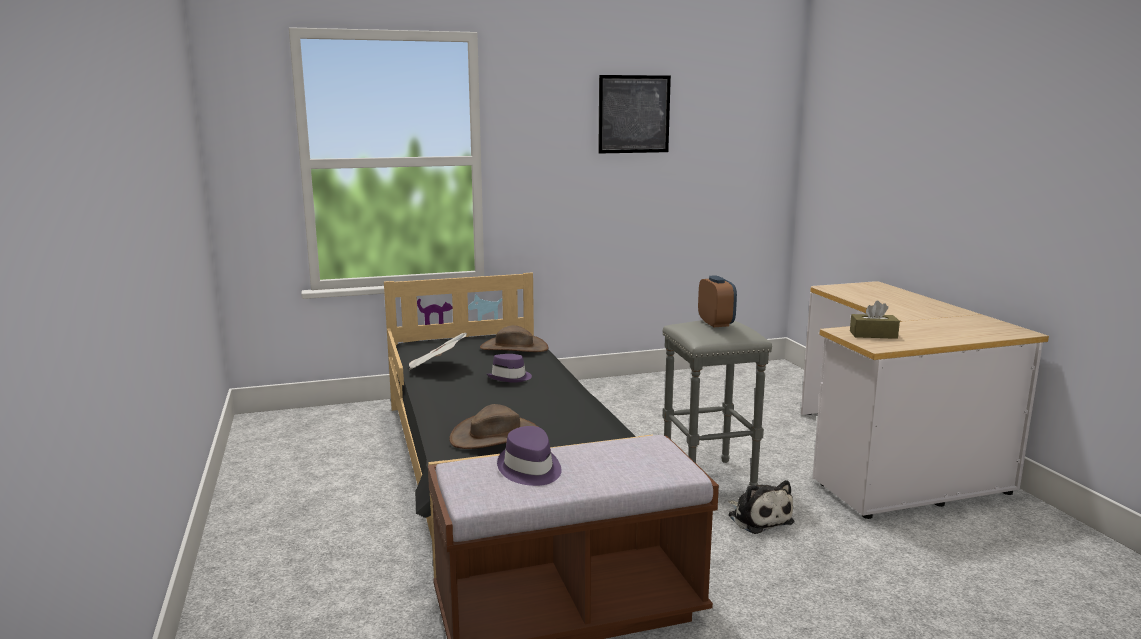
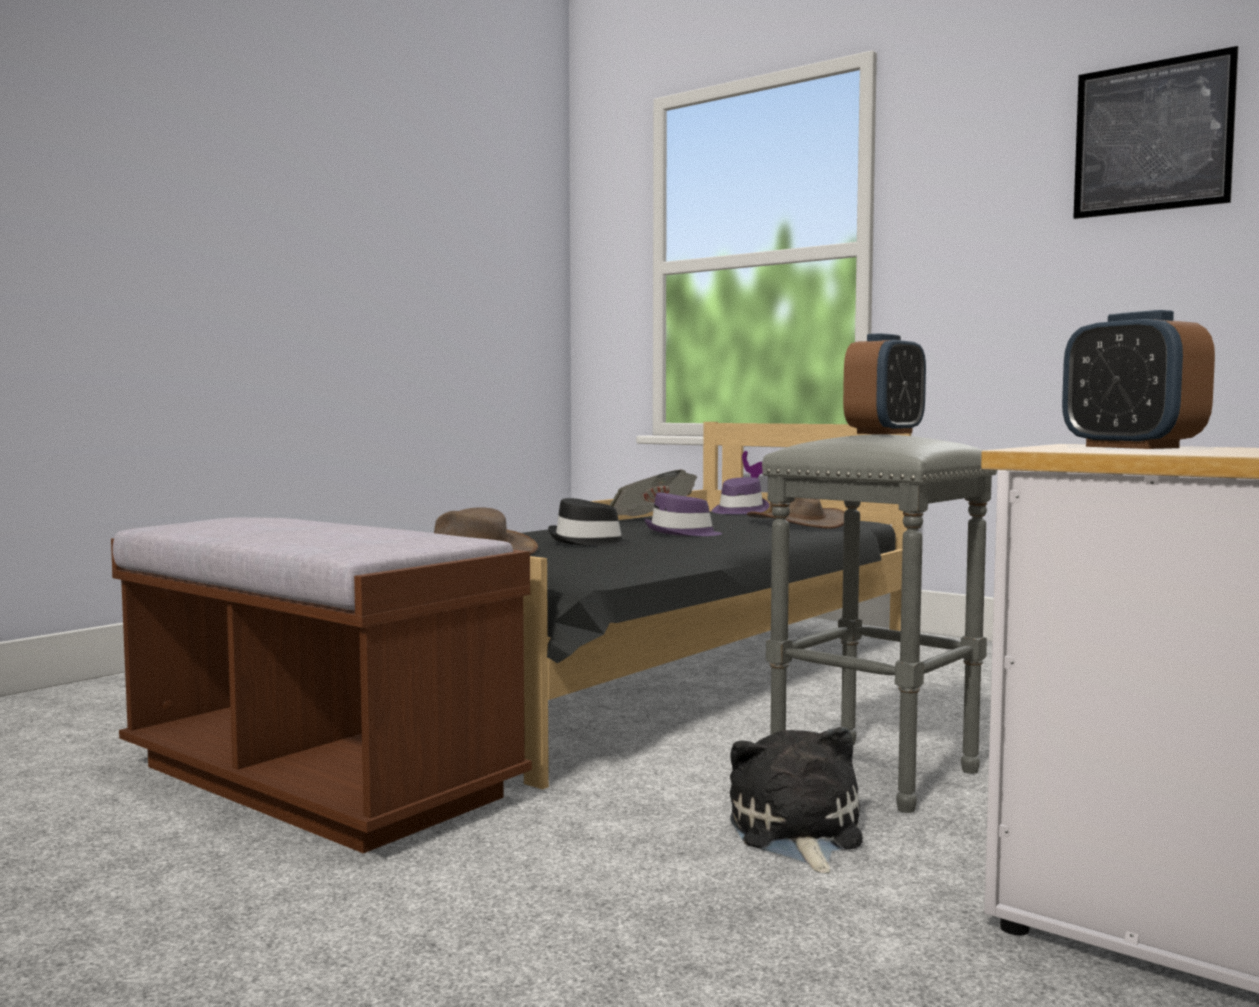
camera: 55 degrees right, 10 degrees down
purple hat [497,426,562,486] -> purple hat moved to [712,477,770,514]
plush toy [728,480,794,534] -> plush toy turned 150 degrees clockwise [730,727,863,873]
brown tissue box [850,300,900,339] -> alarm clock [1062,310,1215,449]
none -> black hat [548,498,632,547]

